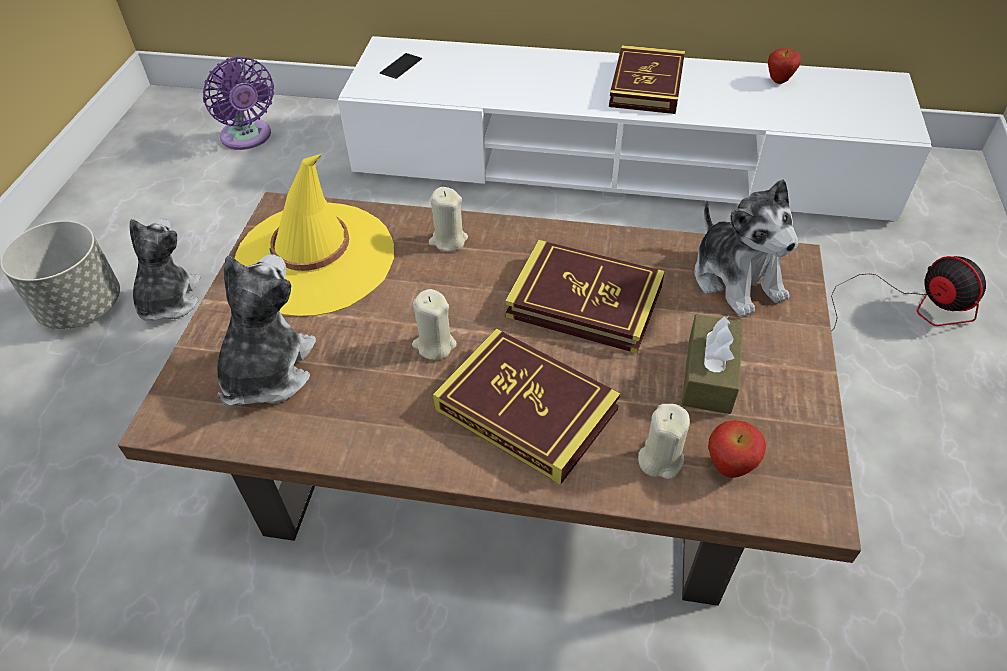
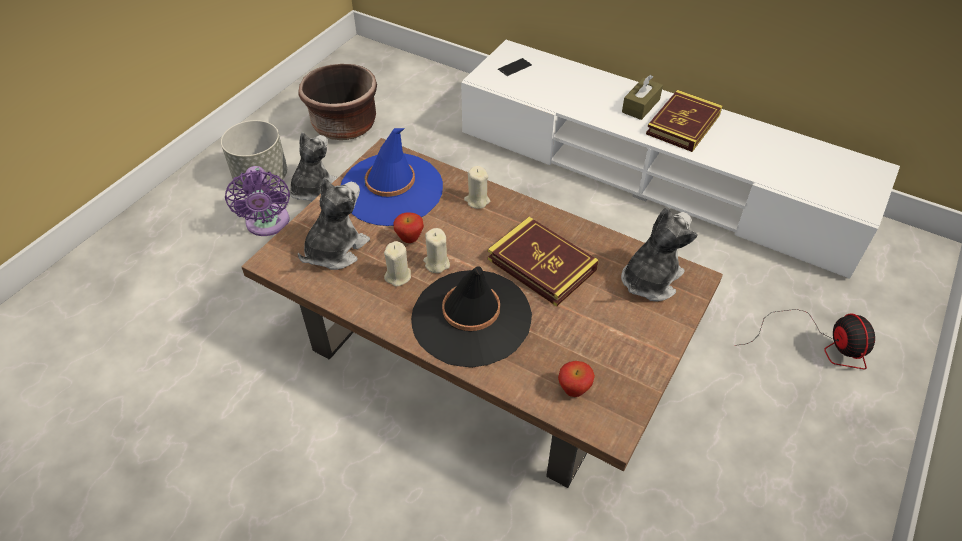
camera: 20 degrees right, 0 degrees up
purple fan [203,56,274,150] -> purple fan moved to [225,166,290,236]
yellow hat [234,153,394,316] -> blue hat [340,128,443,226]
book [433,328,621,485] -> black hat [411,266,532,368]
beige candle [638,404,690,479] -> beige candle moved to [384,241,411,287]
brown tissue box [681,315,743,414] -> brown tissue box moved to [622,75,663,120]
plush toy [694,179,799,318] -> plush toy turned 135 degrees counterclockwise [621,207,698,302]
apple [768,48,801,84] -> apple moved to [393,212,424,243]
none -> brown planter [298,64,377,140]

